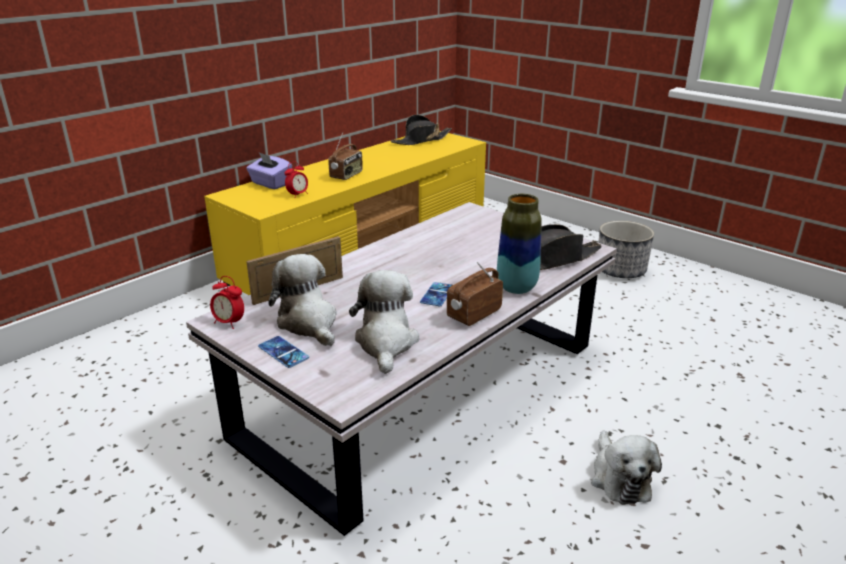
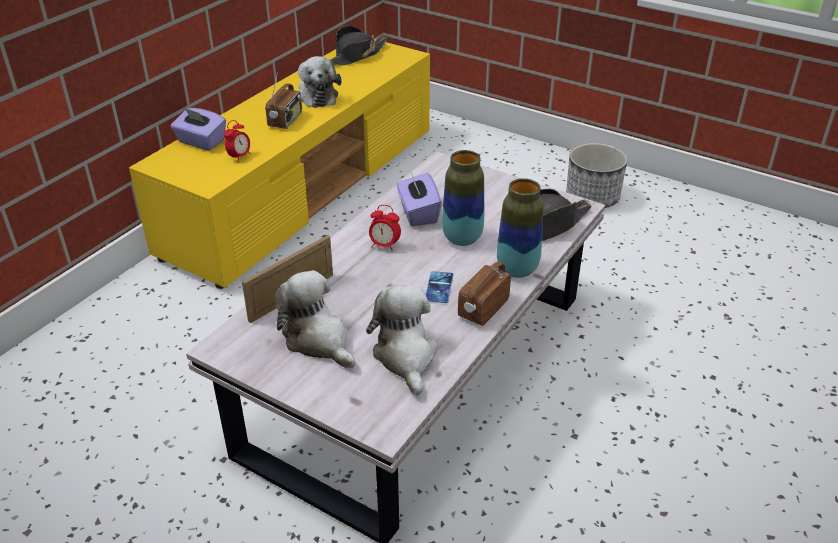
camera: 10 degrees left, 10 degrees up
alarm clock [210,276,244,329] -> alarm clock moved to [369,205,401,252]
phone [258,336,309,368] -> none
plush toy [591,431,662,505] -> plush toy moved to [298,56,342,108]
none -> purple tissue box [397,172,442,226]
none -> vase [442,150,484,246]

